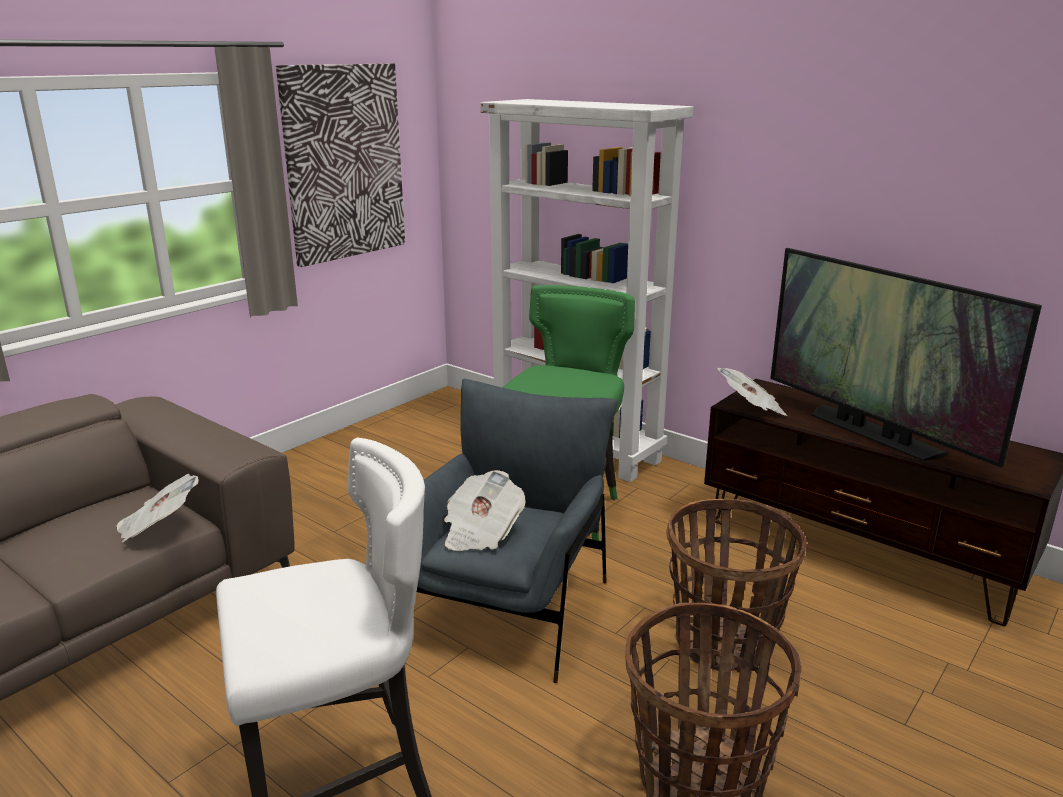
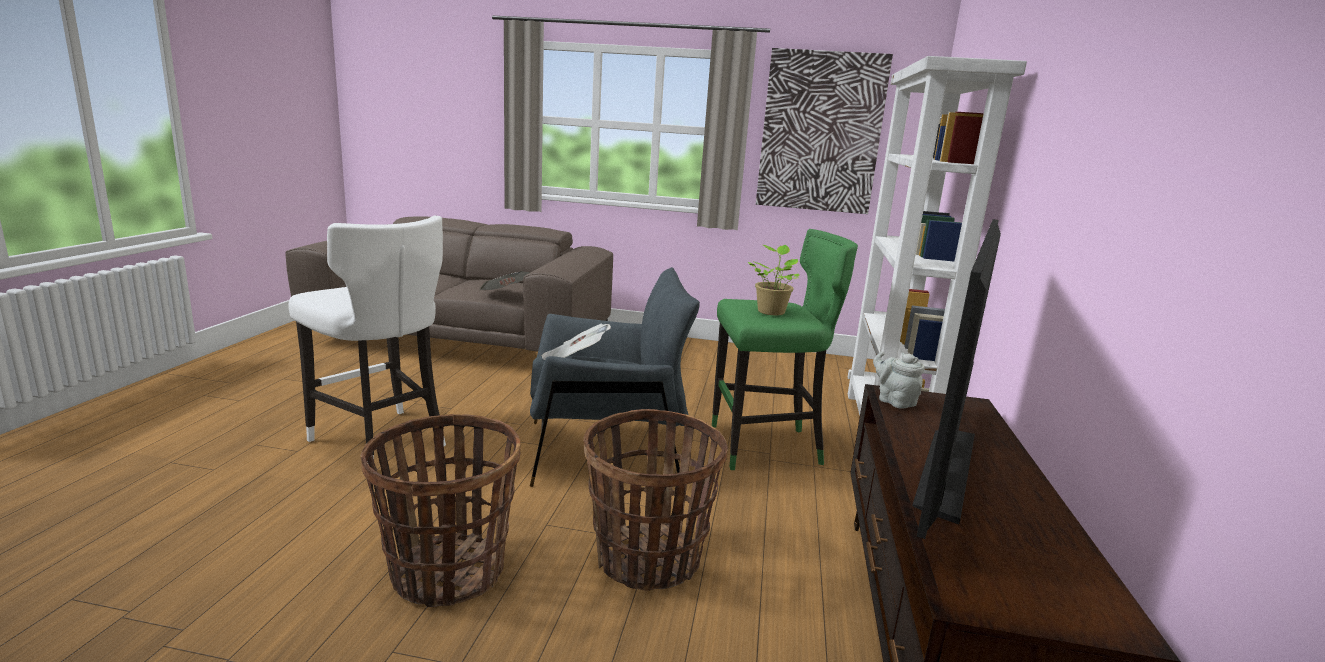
camera: 60 degrees right, 5 degrees down
newspaper [717,368,787,416] -> grey teapot [873,351,925,409]
none -> potted plant [748,245,799,315]

